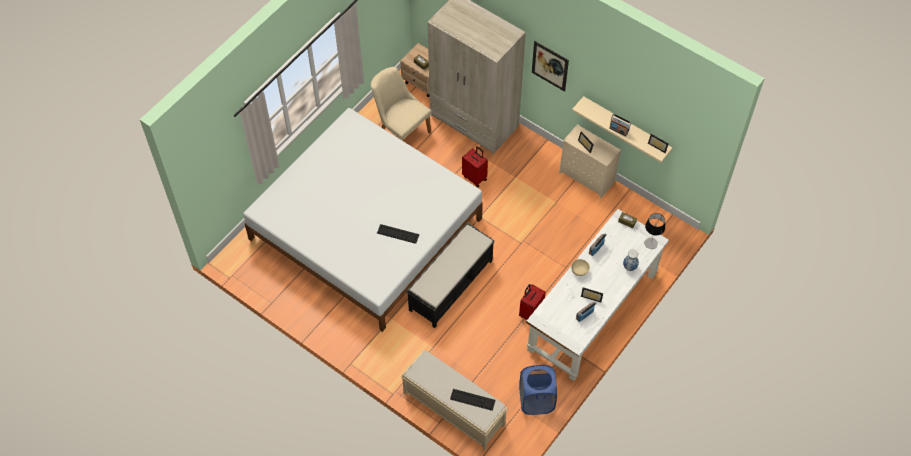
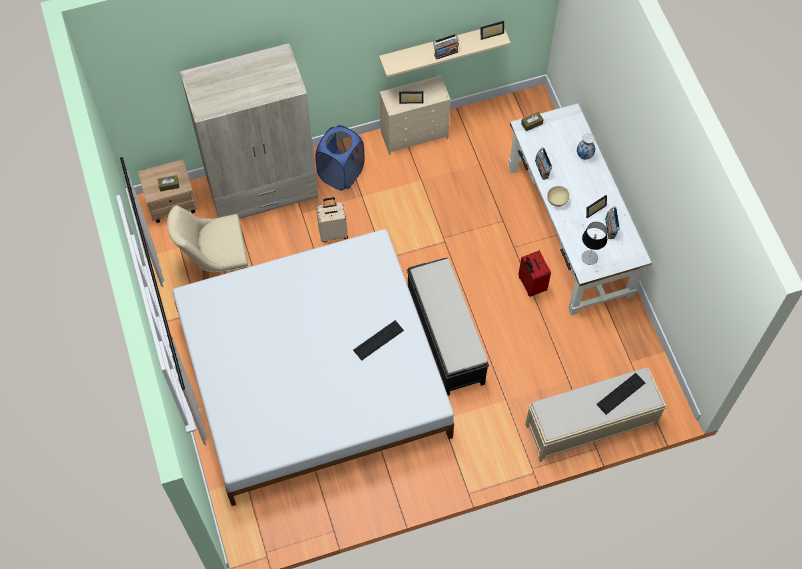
camera: 55 degrees left, 5 degrees up
red suitcase [462,146,488,188] -> beige suitcase [316,197,348,243]
blue laundry basket [520,365,557,415] -> blue laundry basket moved to [315,125,365,191]
picture [532,41,569,92] -> none
table lamp [644,213,665,249] -> table lamp moved to [581,222,607,265]

